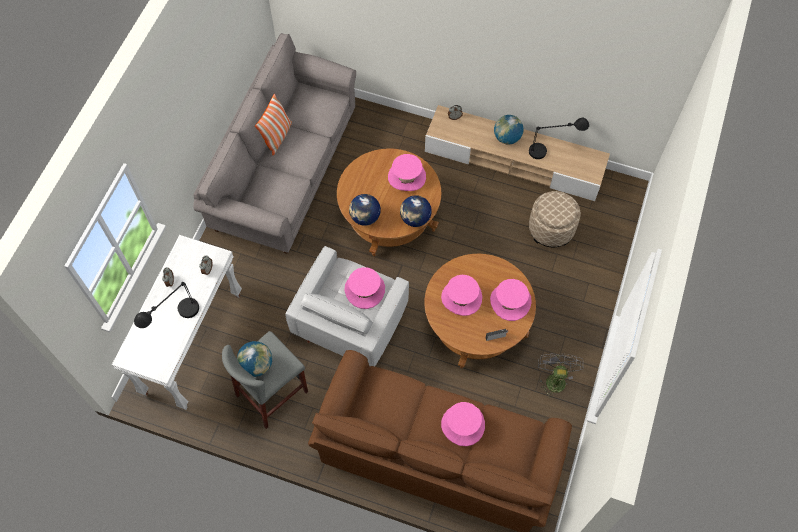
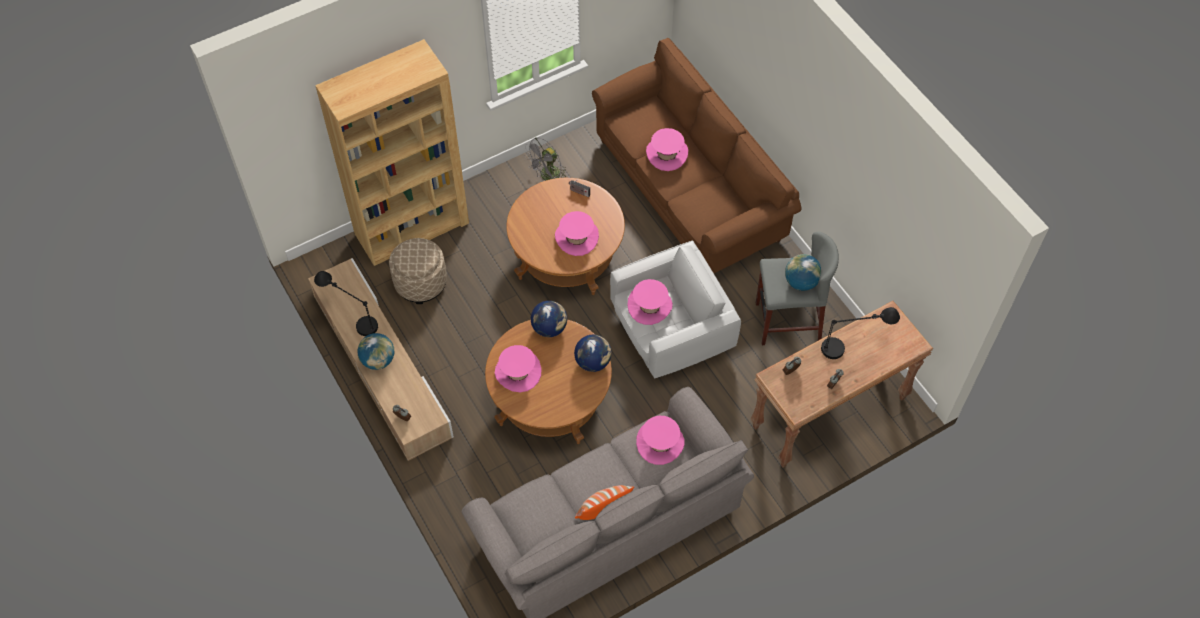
camera: 140 degrees left, 5 degrees down
white console table [112,235,242,410] -> brown console table [750,301,933,467]
pink hat [490,279,532,321] -> pink hat moved to [636,416,685,465]
none -> brown bookcase [315,39,469,266]

